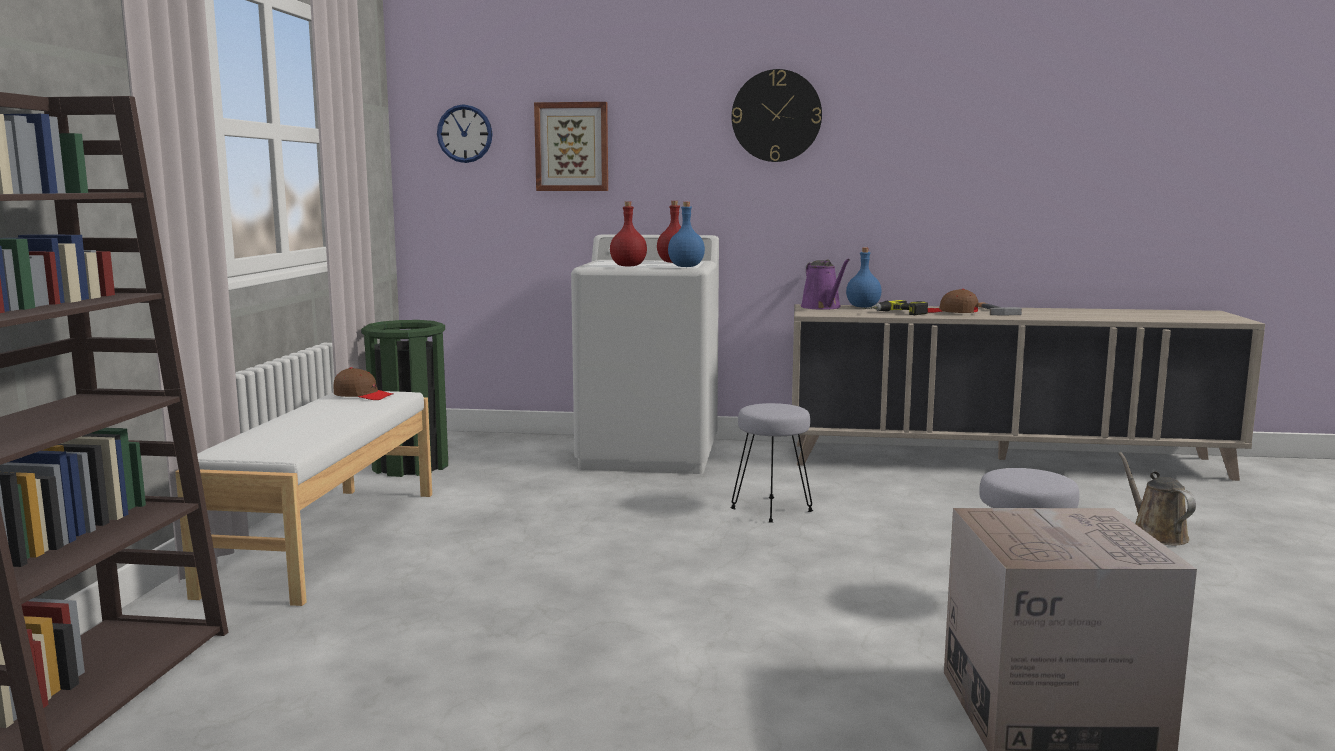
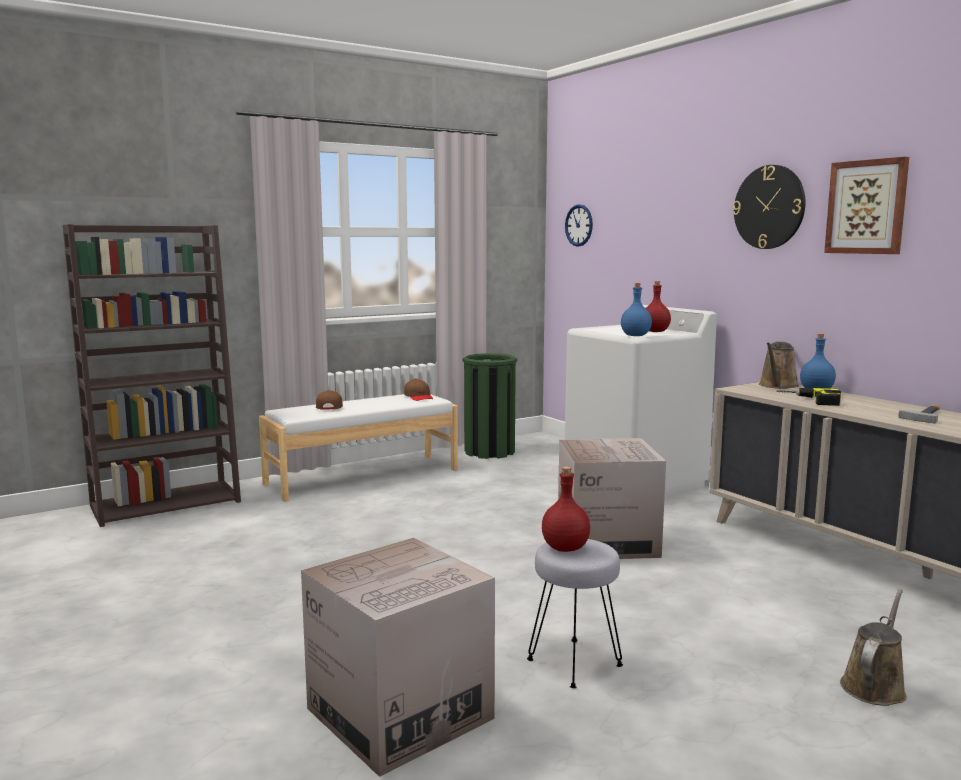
camera: 50 degrees right, 0 degrees up
picture [534,102,608,191] -> picture moved to [824,157,909,254]
red bottle [610,201,647,266] -> red bottle moved to [542,466,590,552]
grey stool [730,403,813,523] -> cardboard box [558,438,666,559]
purple watering can [801,259,850,309] -> brown watering can [759,342,799,389]
brown cap [928,289,979,313] -> brown cap moved to [316,390,343,410]

